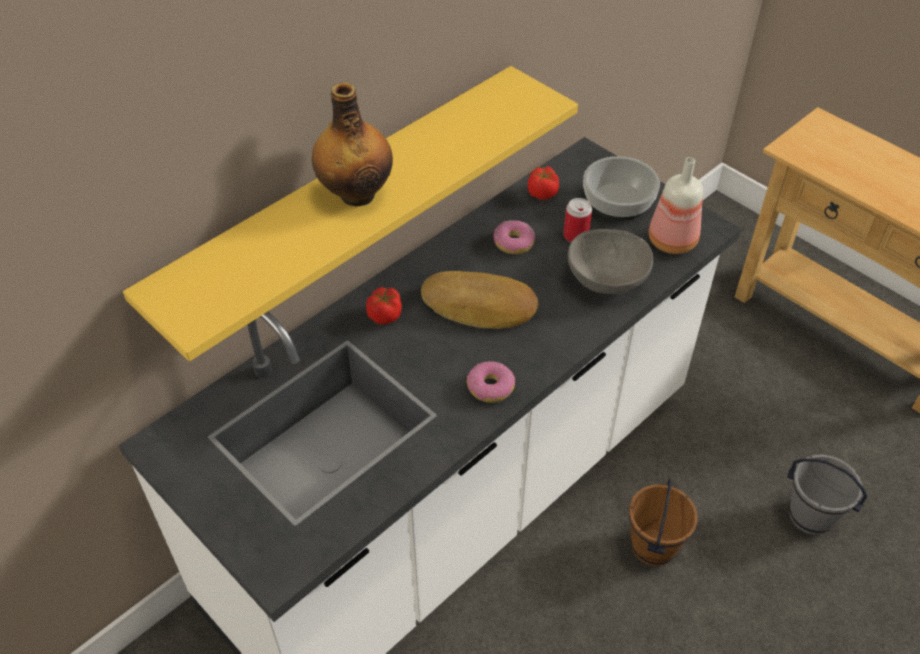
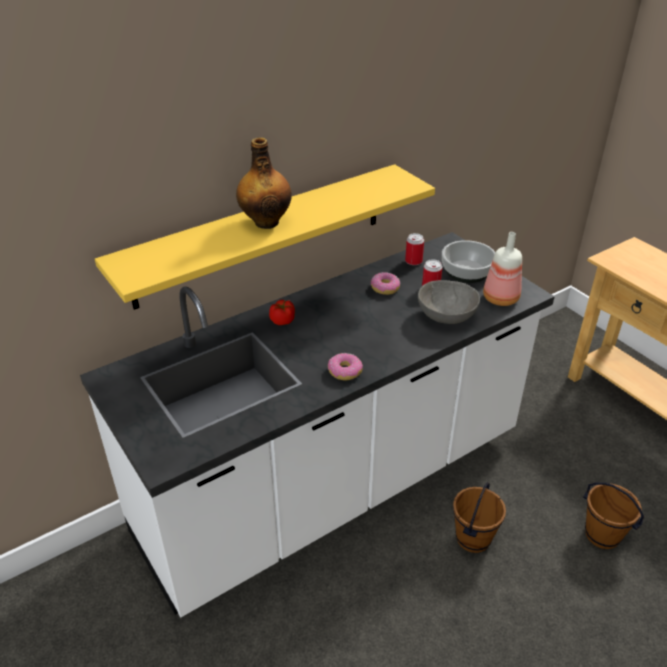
camera: 10 degrees right, 10 degrees down
bread [421,271,538,329] -> none
tomato [528,166,559,200] -> can [405,233,424,265]
grey bucket [787,454,868,535] -> brown bucket [583,482,644,549]

